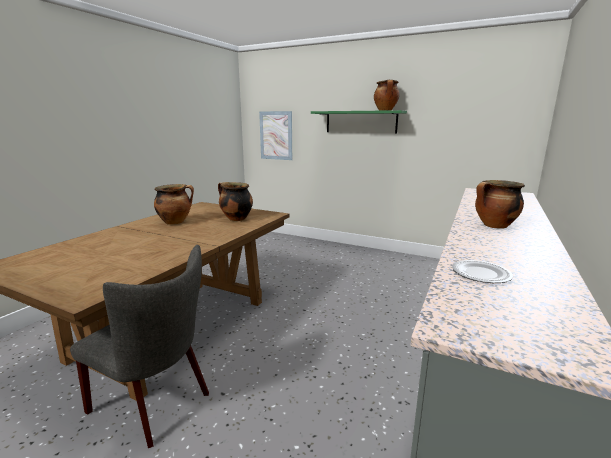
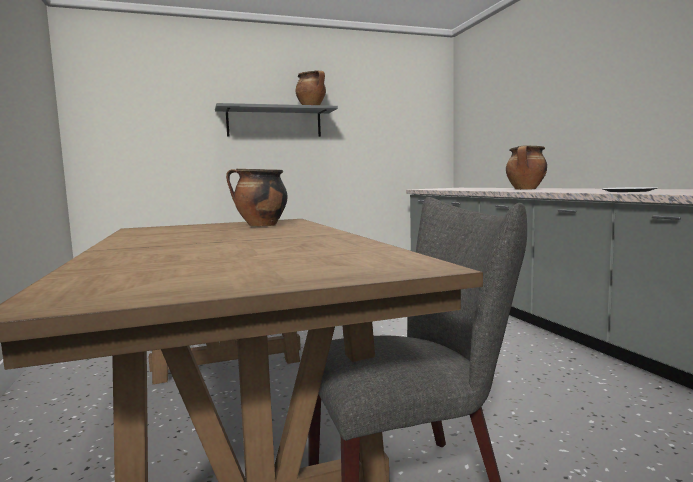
camera: 45 degrees left, 10 degrees down
cooking pot [154,184,194,225] -> none
picture [259,111,292,160] -> none
green shelf [311,110,407,133] -> grey shelf [215,103,338,137]

